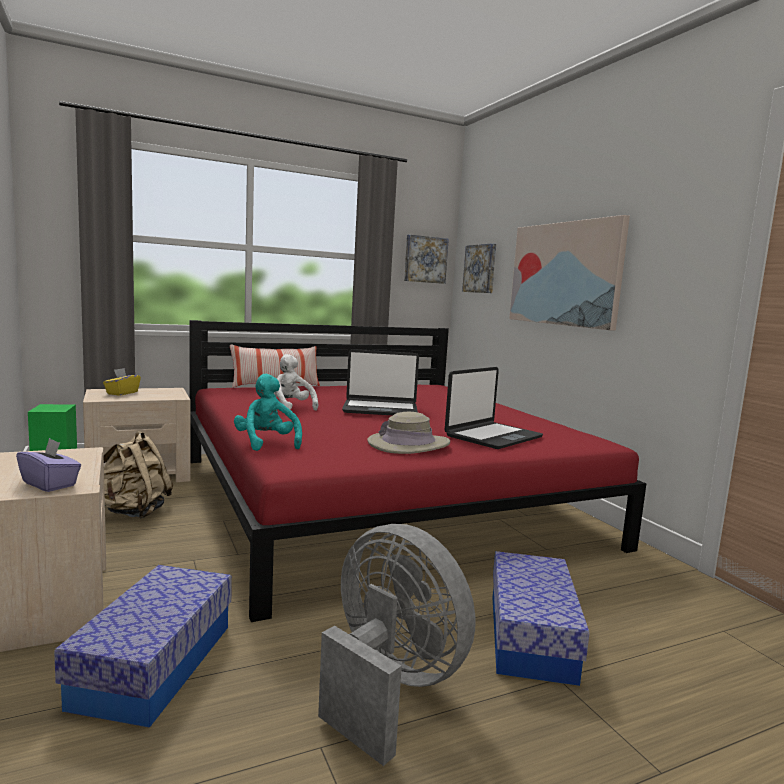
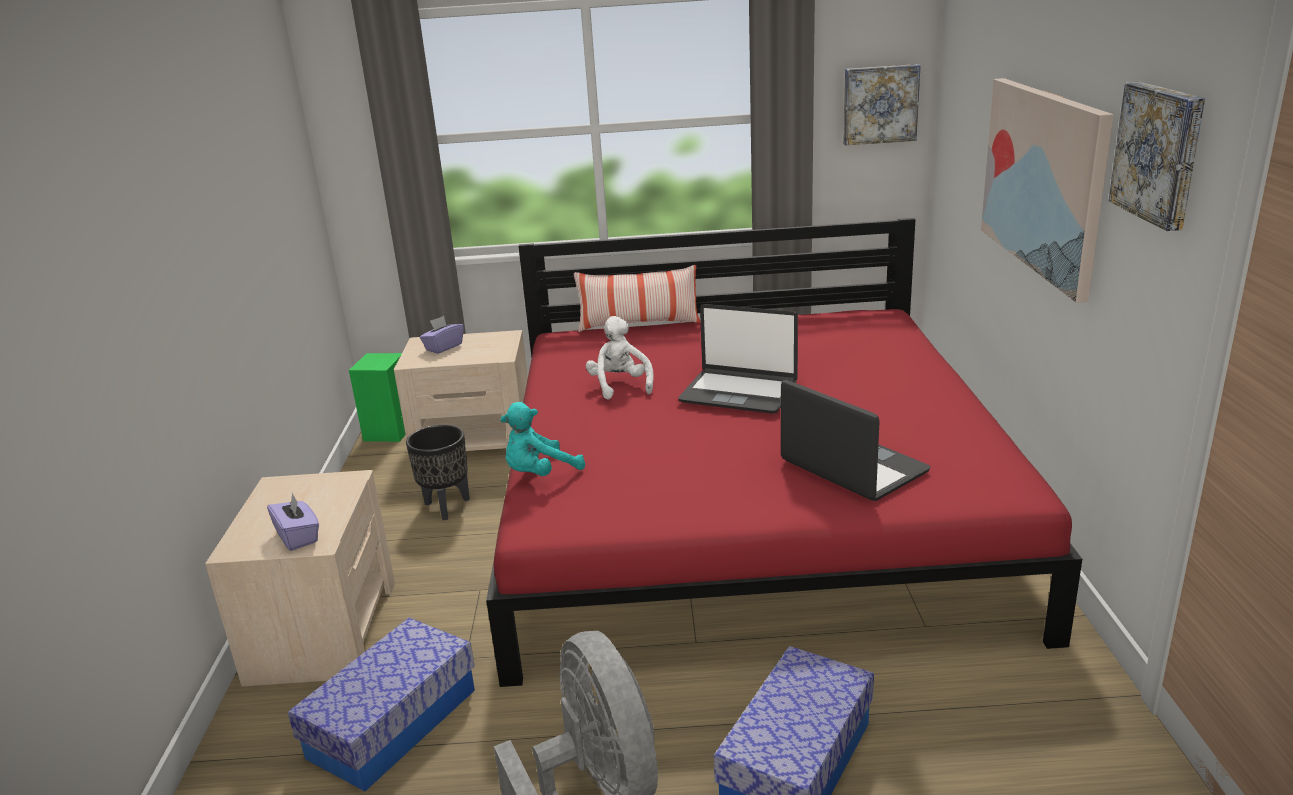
camera: 25 degrees right, 15 degrees up
yellow tissue box [103,368,141,396] -> purple tissue box [420,316,464,354]
beige backpack [103,431,173,519] -> black planter [406,425,470,520]
turquoise plush toy [234,374,302,451] -> turquoise plush toy turned 120 degrees counterclockwise [500,402,585,476]
beige hat [367,412,450,454] -> none
laptop [445,367,543,449] -> laptop turned 105 degrees counterclockwise [781,380,931,501]
picture [462,243,496,293] -> picture moved to [1109,82,1205,231]

